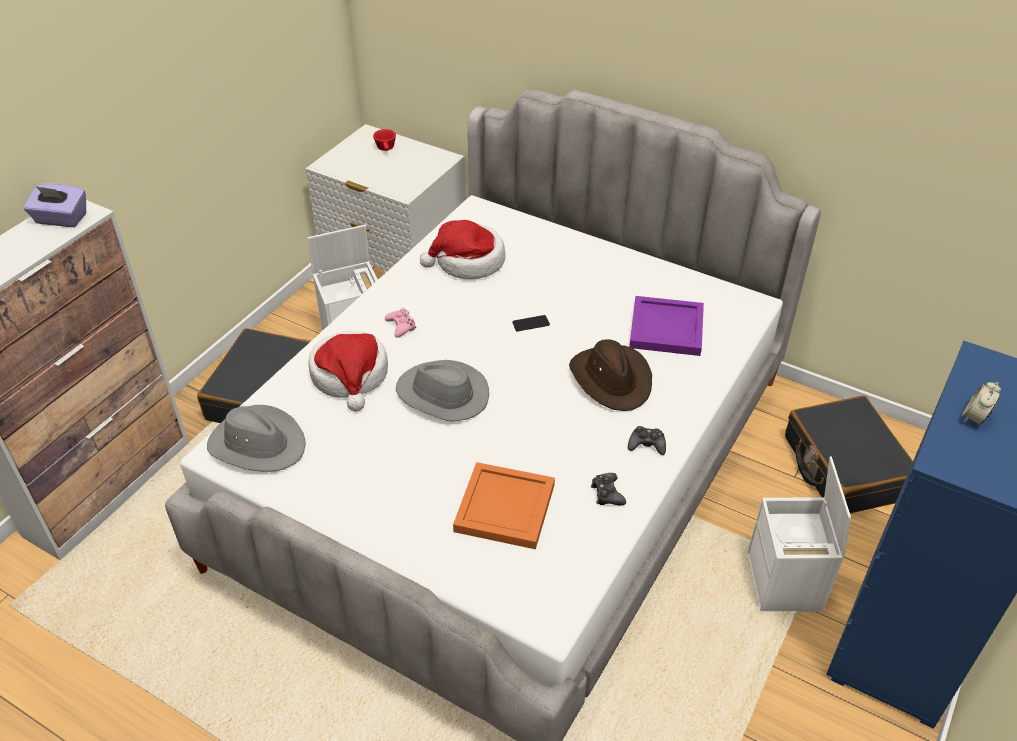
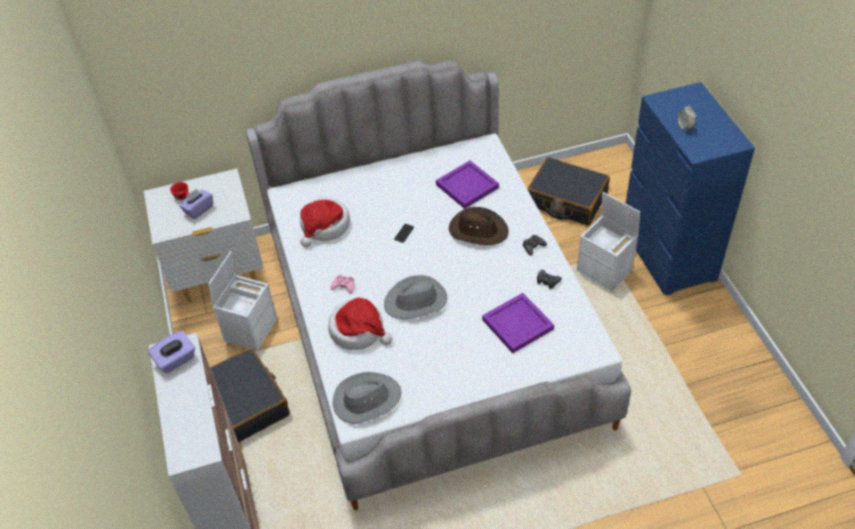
camera: 45 degrees left, 5 degrees up
orange tray [453,462,555,549] -> purple tray [482,293,554,353]
none -> purple tissue box [179,189,213,219]

